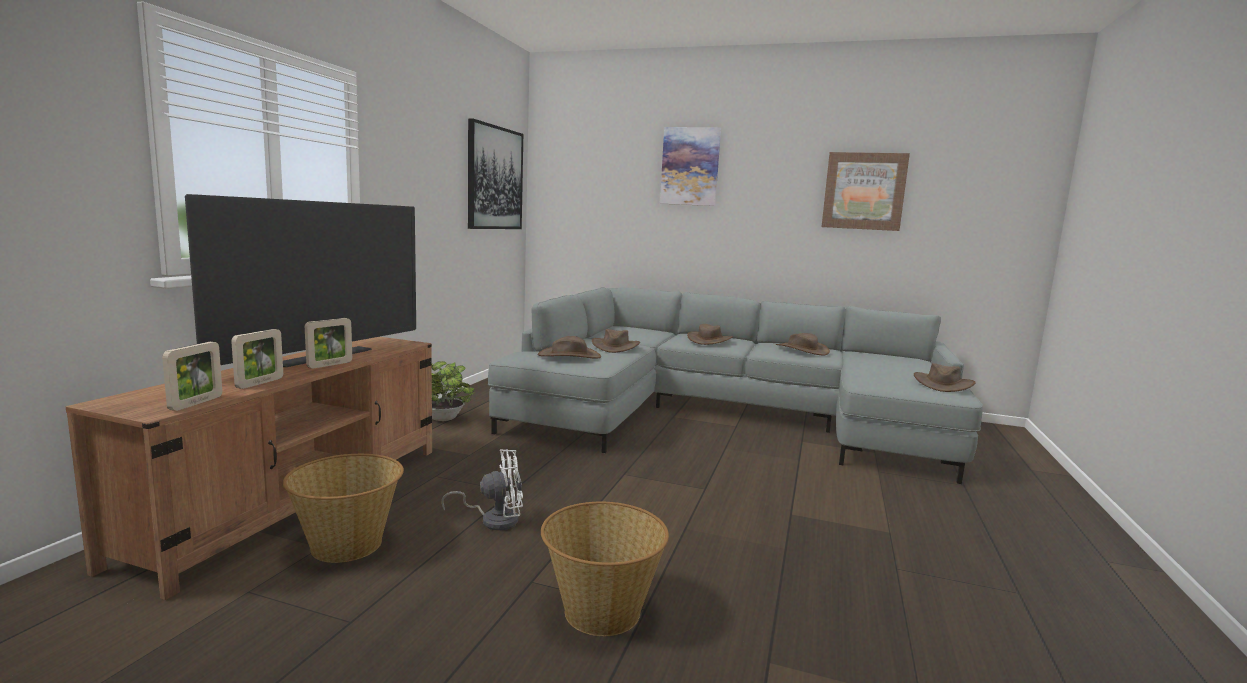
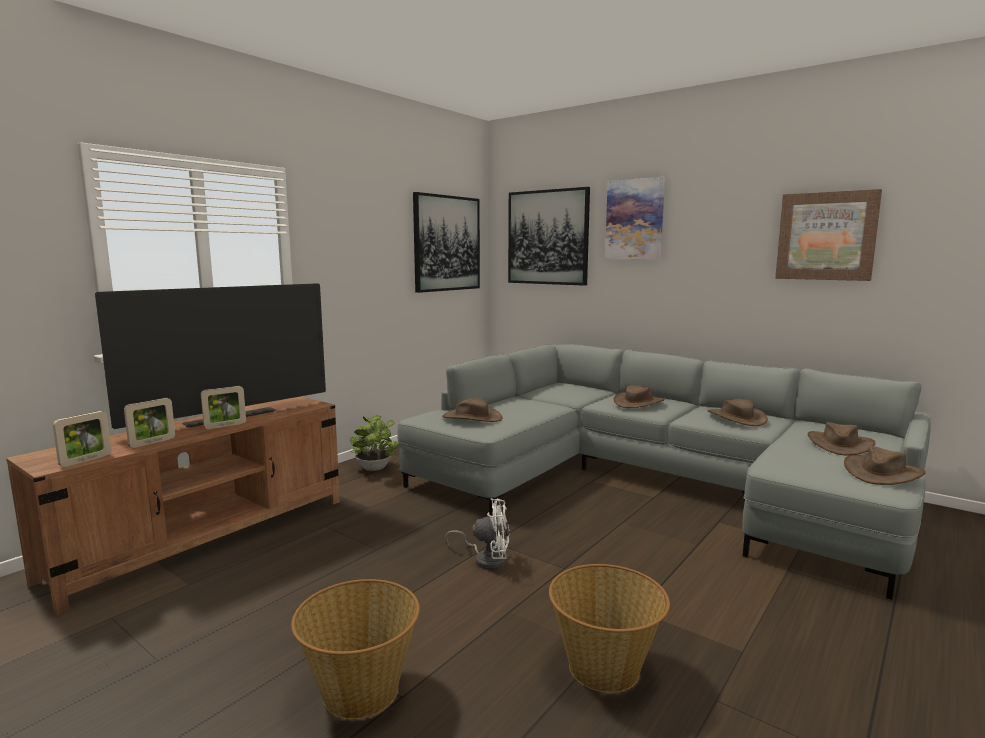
camera: 20 degrees right, 0 degrees up
basket [283,454,404,563] -> basket moved to [549,564,670,693]
white fan [441,449,523,531] -> white fan moved to [445,498,509,570]
brown hat [592,329,640,353] -> brown hat moved to [808,422,875,456]
none -> picture [508,187,590,286]

